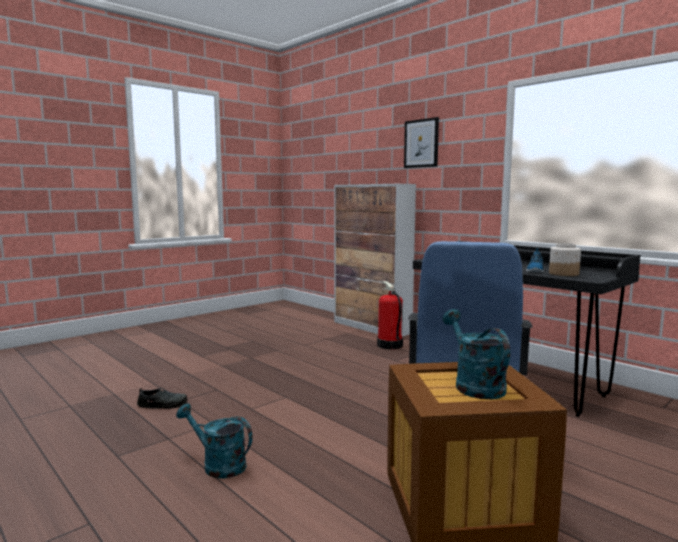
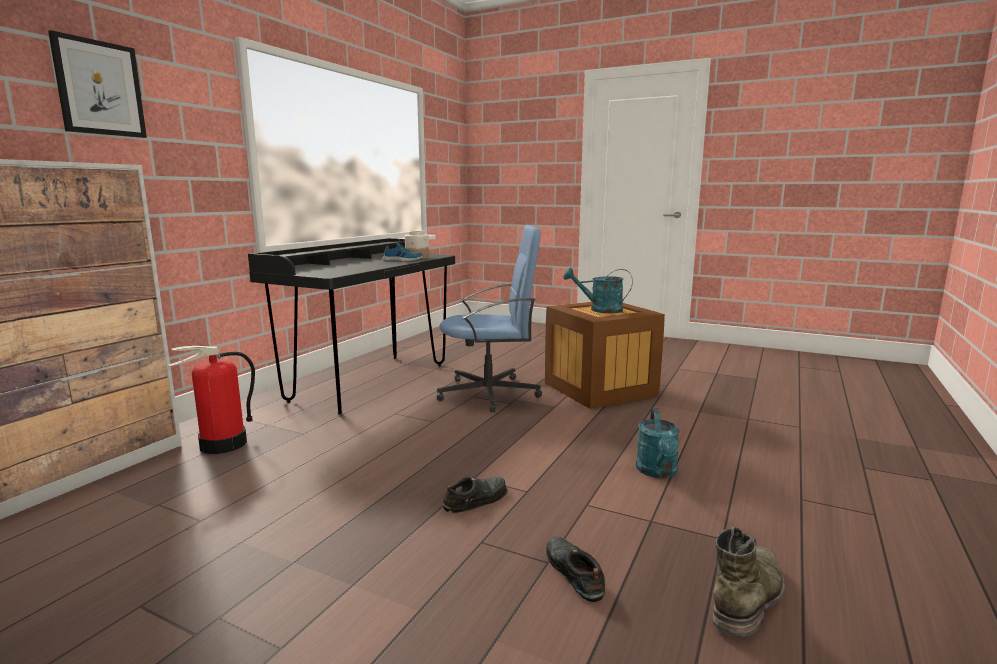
camera: 110 degrees left, 5 degrees up
turquoise watering can [442,309,510,399] -> turquoise watering can turned 45 degrees clockwise [563,268,633,313]
none -> black shoe [442,476,508,513]
none -> green boot [713,526,785,637]

